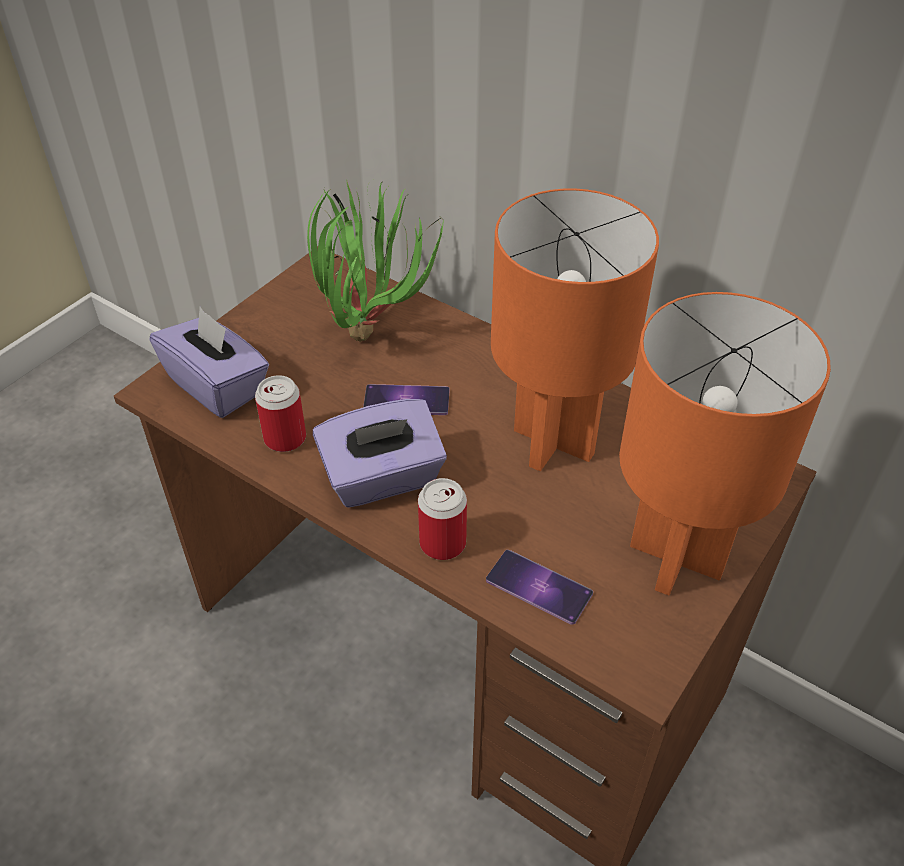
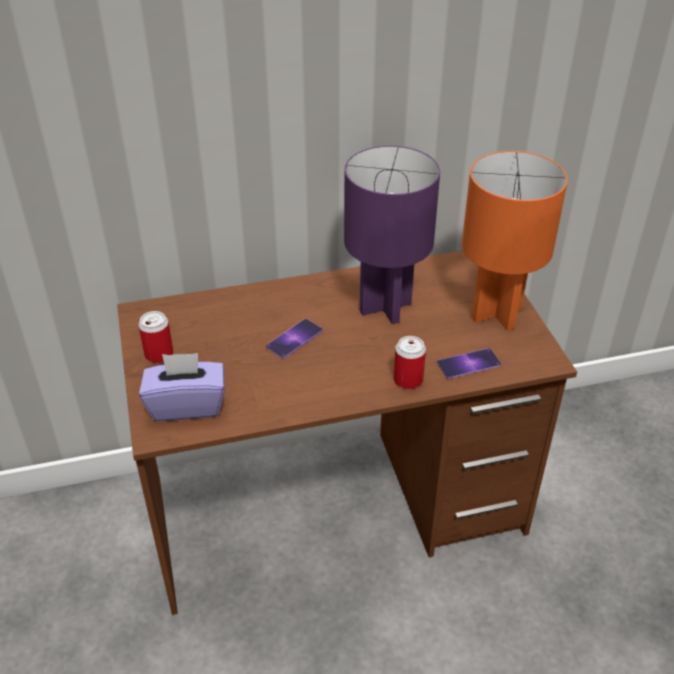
camera: 50 degrees left, 5 degrees down
can [255,375,306,452] -> can moved to [138,311,173,363]
potted plant [307,178,444,342] -> none
purple tissue box [313,399,447,508] -> none
orange table lamp [491,188,659,471] -> purple table lamp [344,146,440,324]

